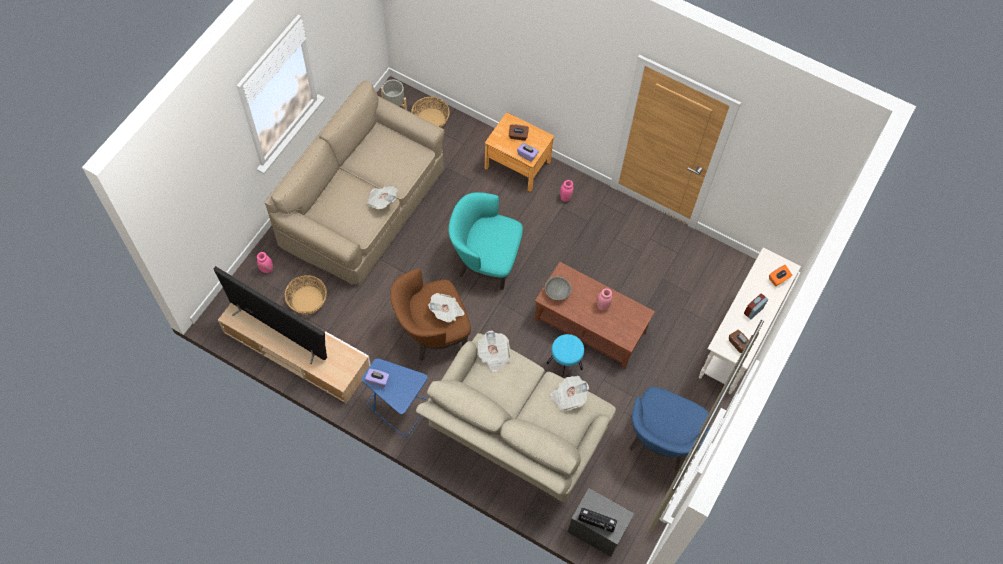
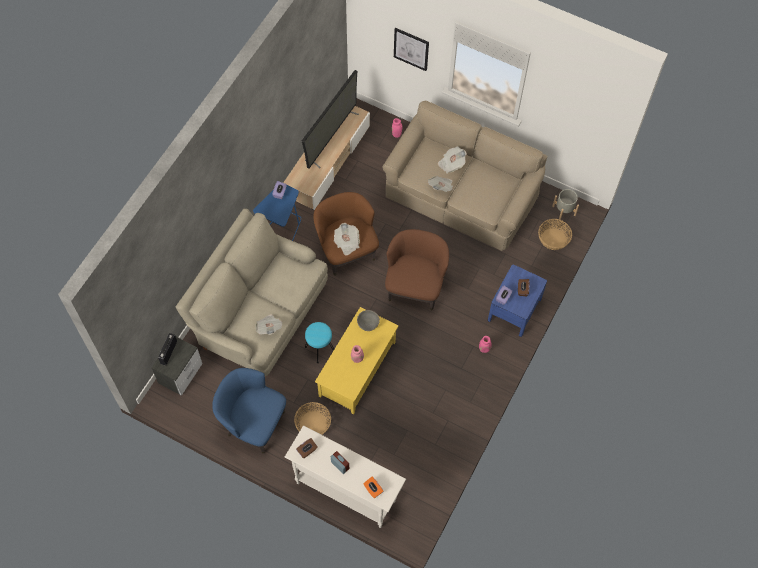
camera: 90 degrees right, 0 degrees up
basket [285,275,327,314] -> basket moved to [294,402,331,435]
turquoise armchair [449,192,523,290] -> brown armchair [385,229,449,311]
newspaper [477,330,510,372] -> newspaper moved to [438,147,467,174]
brown nightstand [485,113,554,192] -> blue nightstand [488,265,547,337]
brown coffee table [535,262,655,369] -> yellow coffee table [315,307,398,414]
none -> picture [394,28,429,71]

